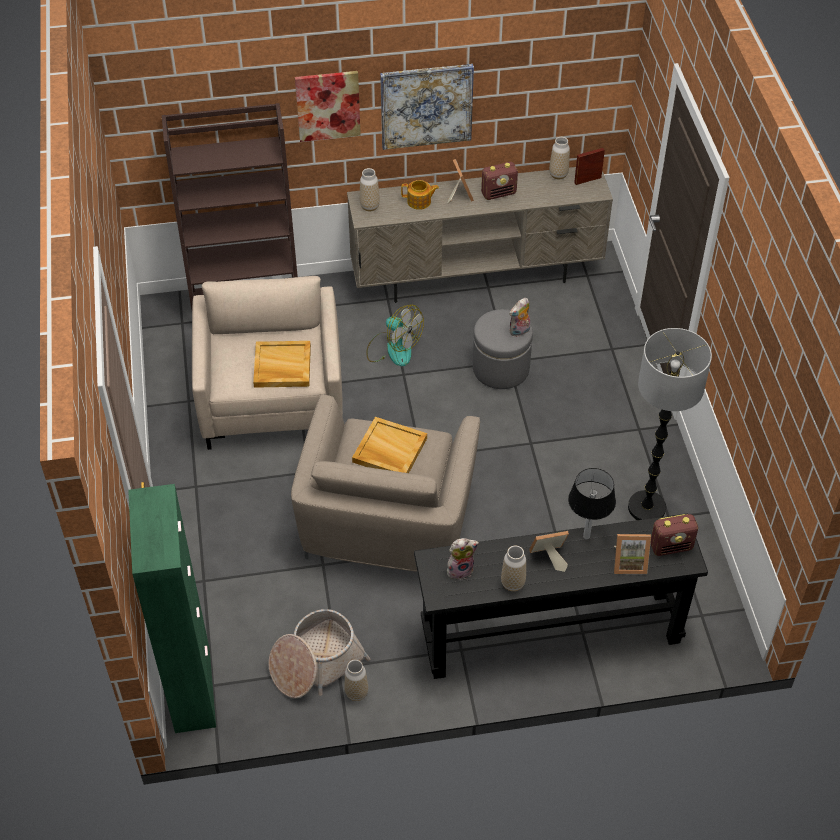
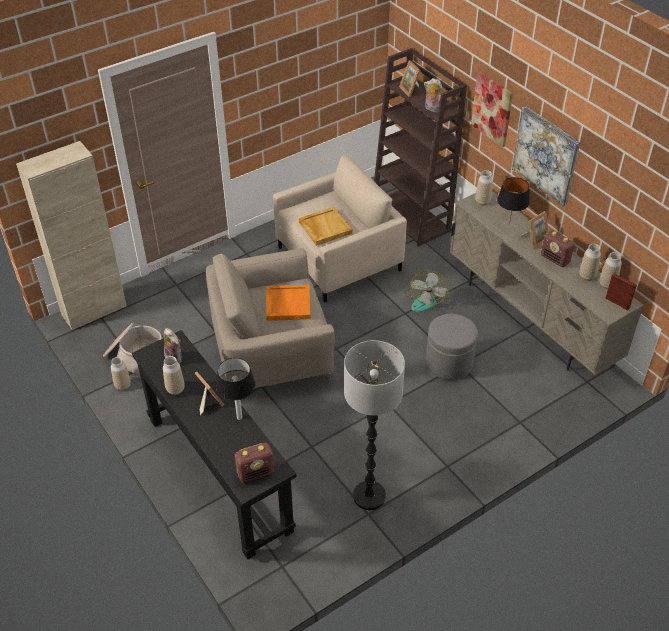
camera: 65 degrees right, 5 degrees down
green cabinet [128,484,216,733] -> beige cabinet [16,141,127,331]
beige tray [352,417,427,473] -> orange tray [266,285,311,321]
teapot [401,180,439,210] -> black table lamp [497,177,530,224]
plush toy [509,298,530,337] -> plush toy moved to [424,78,442,112]
picture frame [614,534,651,574] -> picture frame moved to [399,60,421,97]
radio [650,514,698,556] -> radio turned 75 degrees counterclockwise [235,443,274,483]
none -> vase [579,244,601,281]

